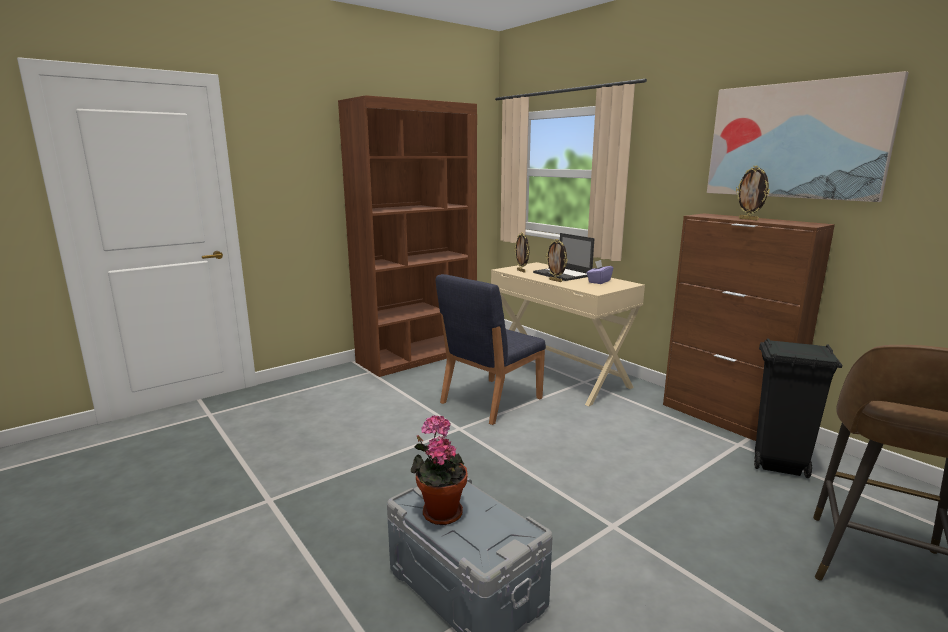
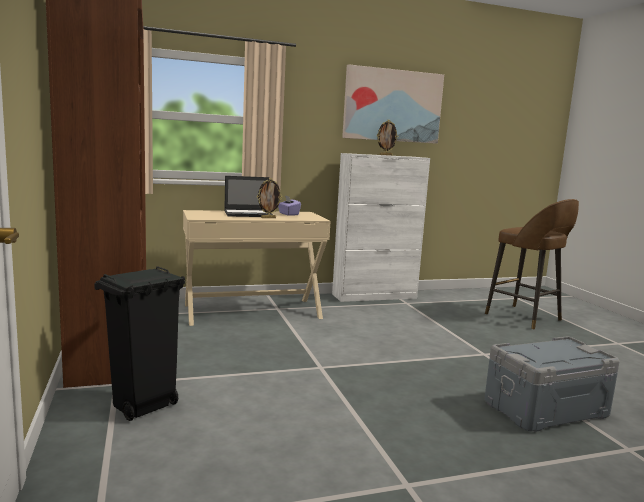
camera: 70 degrees left, 5 degrees down
potted plant [411,415,468,525] -> none
blue chair [436,274,546,425] -> none
picture frame [514,232,529,273] -> none
brown cabinet [663,213,835,441] -> white cabinet [332,153,430,302]
black trash can [754,338,842,478] -> black trash can moved to [94,266,185,421]

